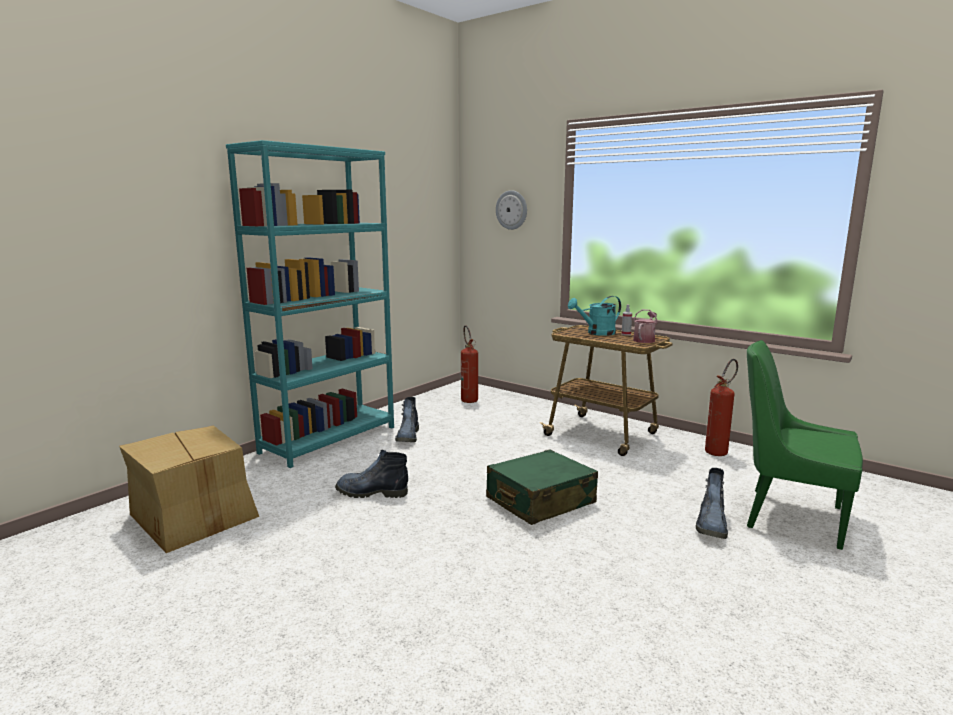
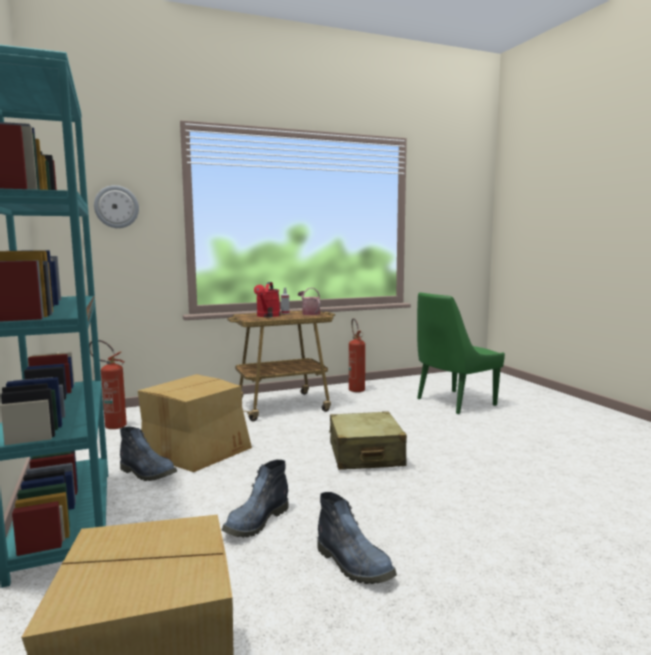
camera: 60 degrees left, 5 degrees down
green suitcase [486,449,598,525] -> beige suitcase [329,411,407,470]
turquoise watering can [568,296,621,336] -> red watering can [254,282,281,317]
boot [696,468,728,539] -> boot moved to [317,492,397,584]
none -> cardboard box [138,374,252,472]

